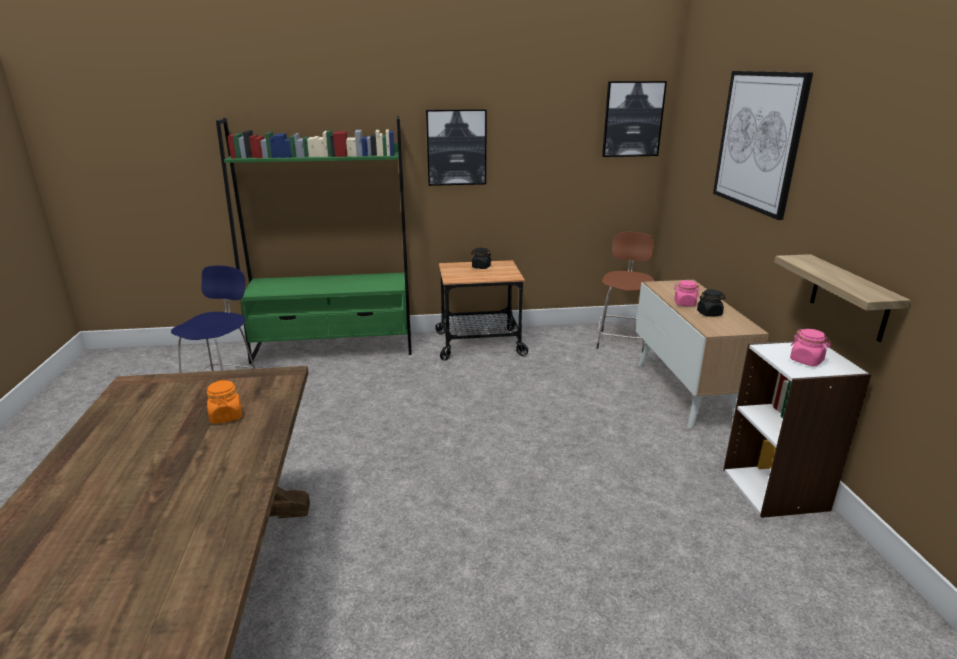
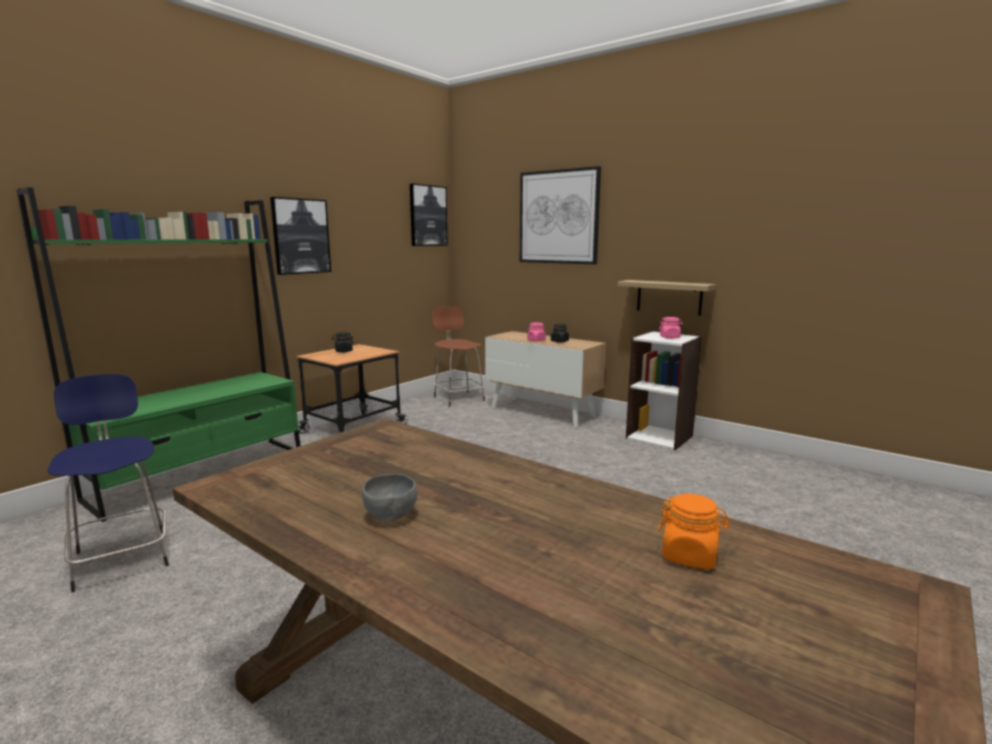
camera: 45 degrees left, 10 degrees down
orange jar [207,380,242,424] -> orange jar moved to [658,494,730,569]
none -> grey bowl [362,474,417,521]

